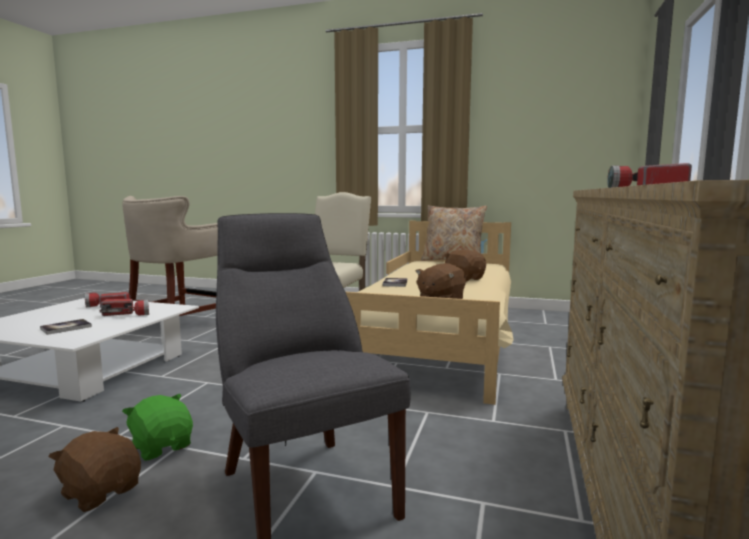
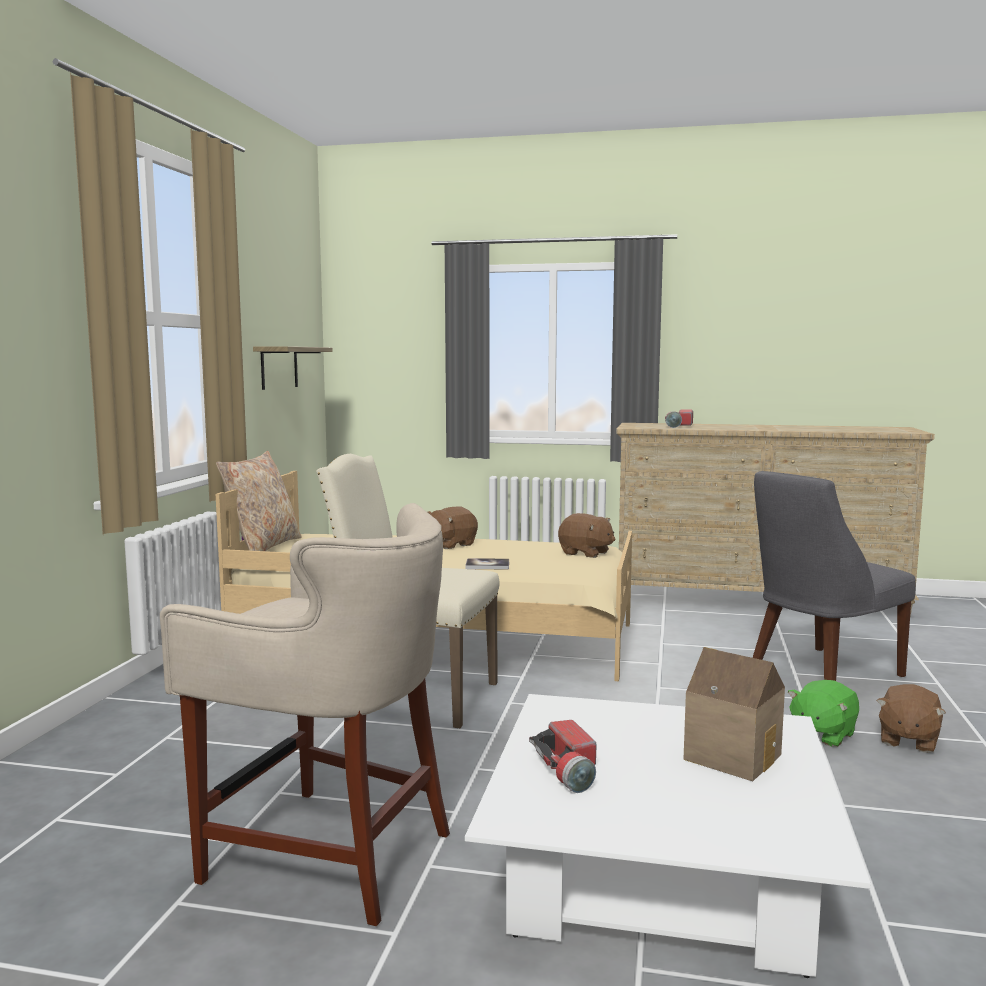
camera: 95 degrees left, 0 degrees up
book [40,319,92,335] -> toy house [683,647,785,781]
flashlight [100,299,149,316] -> none
none -> shelf [253,346,333,390]

